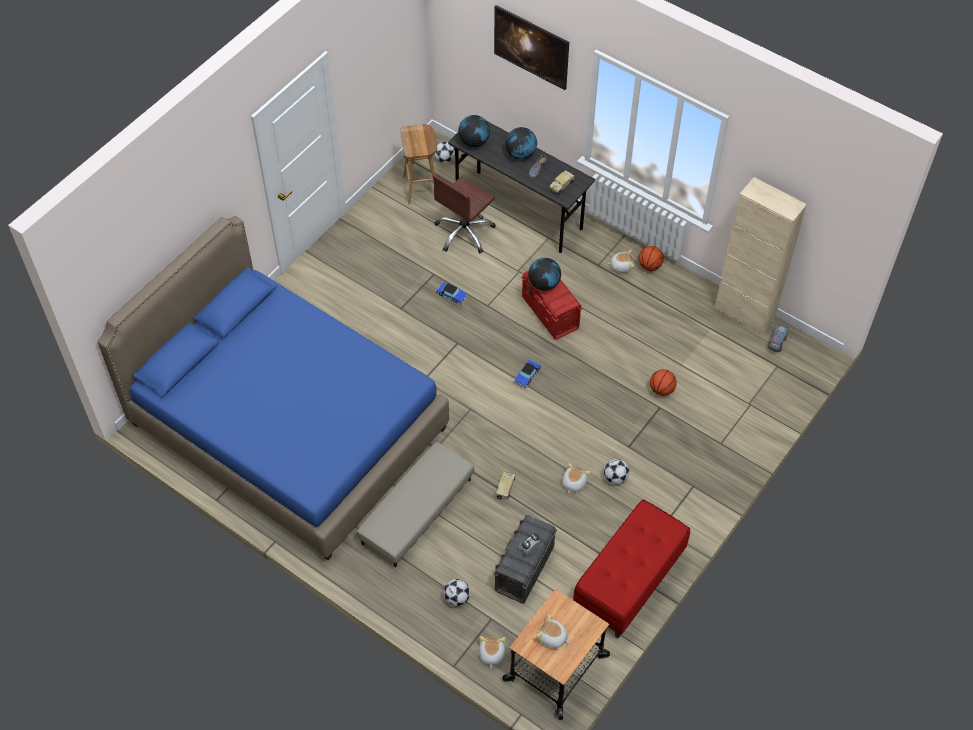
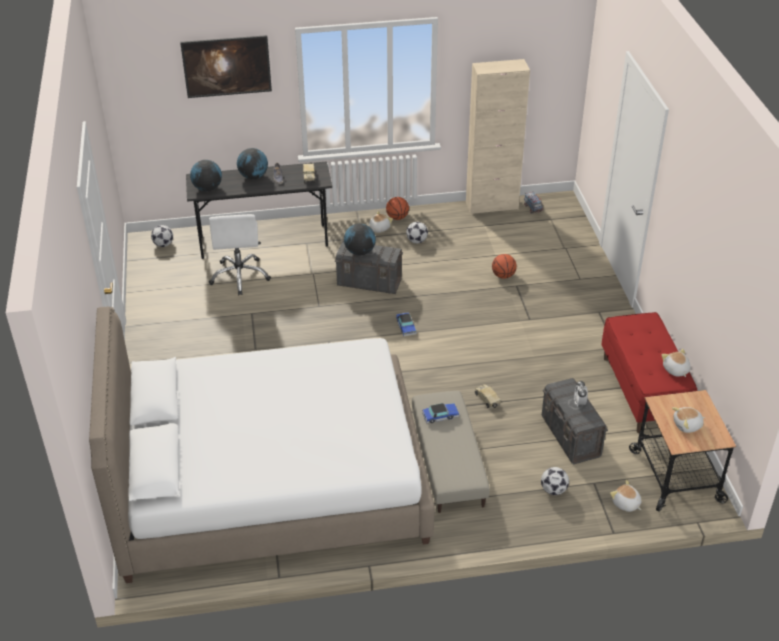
camera: 45 degrees left, 15 degrees down
blue bed [97,216,449,560] -> white bed [89,307,435,583]
brown stool [400,124,437,204] -> none
brown office chair [433,175,496,253] -> white office chair [209,214,271,296]
toy car [436,282,468,305] -> toy car moved to [422,403,459,423]
red storage box [521,271,583,340] -> grey storage box [335,240,403,294]
plush toy [562,463,590,493] -> plush toy moved to [662,349,691,377]
football [604,459,629,484] -> football moved to [406,222,428,243]

